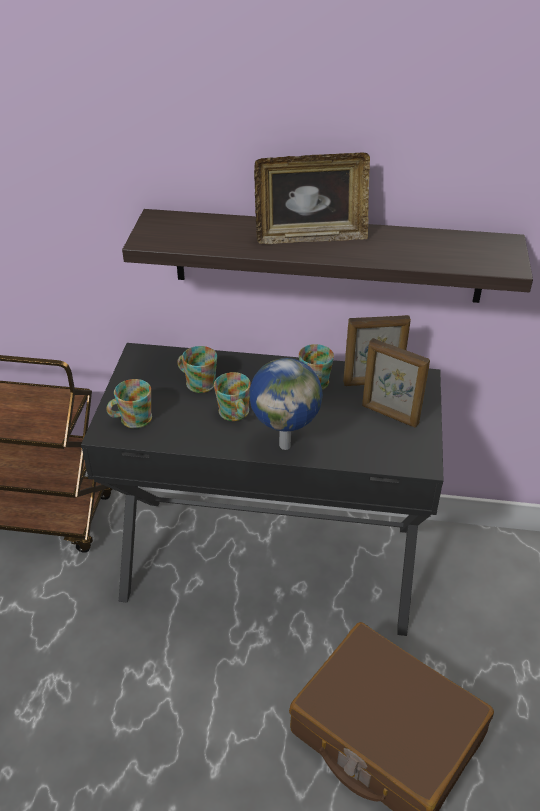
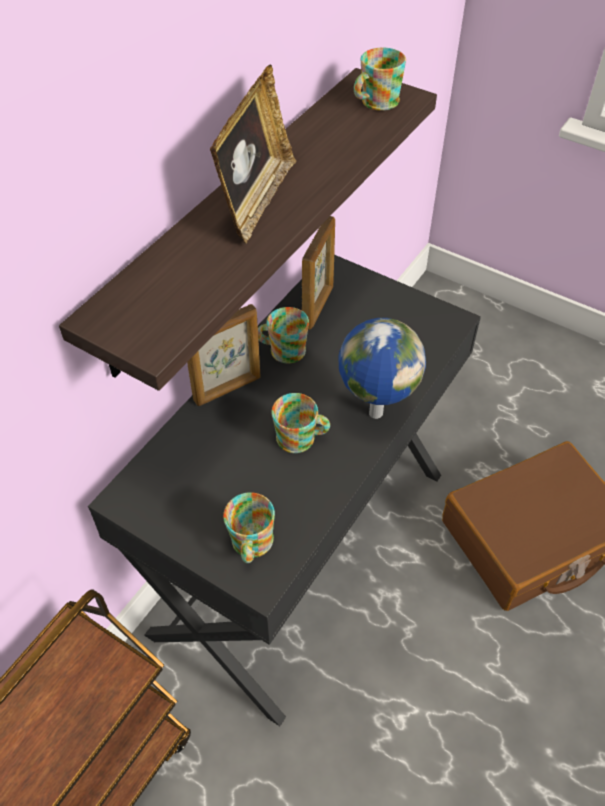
camera: 65 degrees left, 10 degrees up
mug [177,346,217,393] -> mug moved to [354,47,406,111]
picture frame [362,338,430,428] -> picture frame moved to [187,304,261,406]

